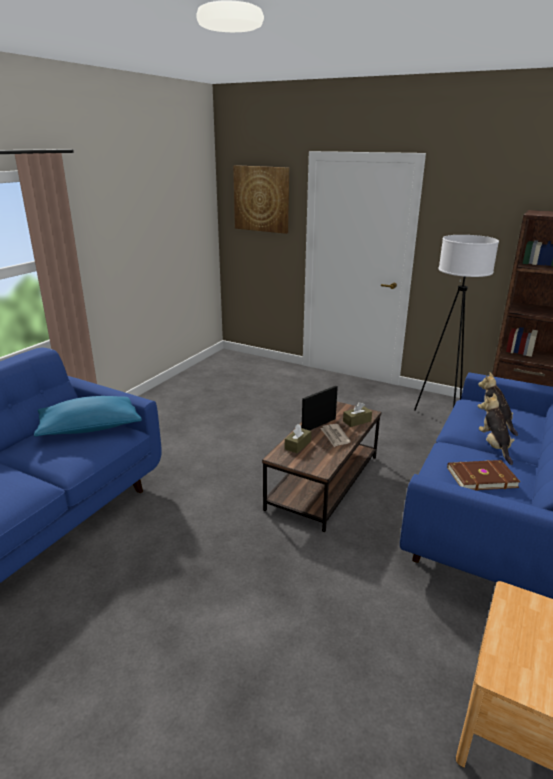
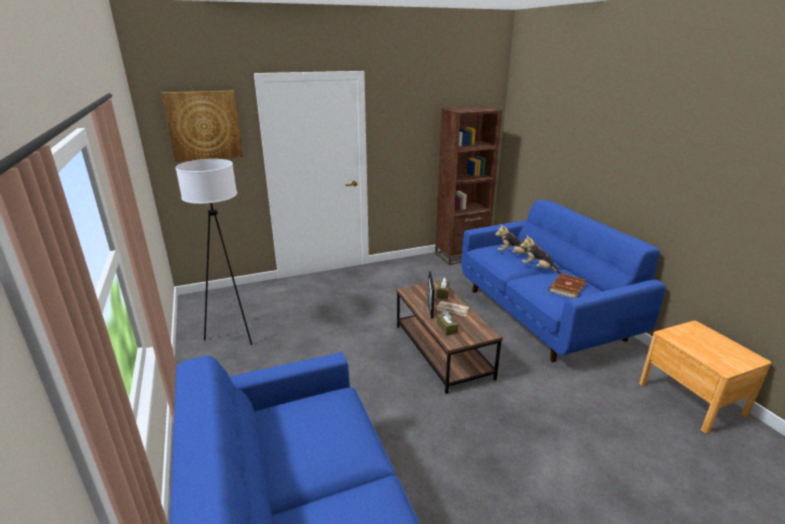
camera: 50 degrees left, 0 degrees up
blue pillow [34,396,142,437] -> none
white floor lamp [414,235,499,411] -> white floor lamp moved to [175,159,252,345]

